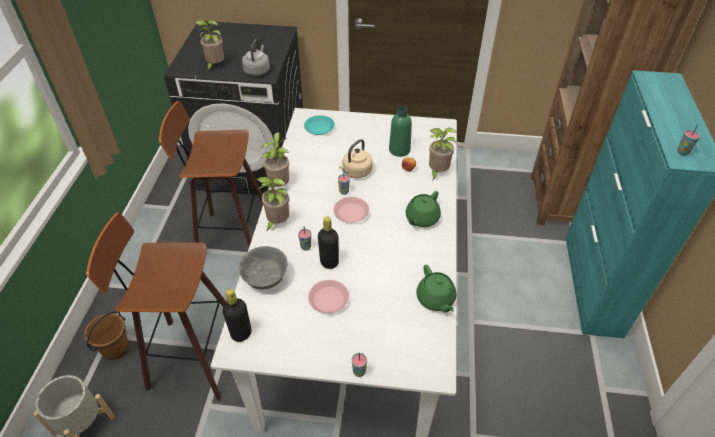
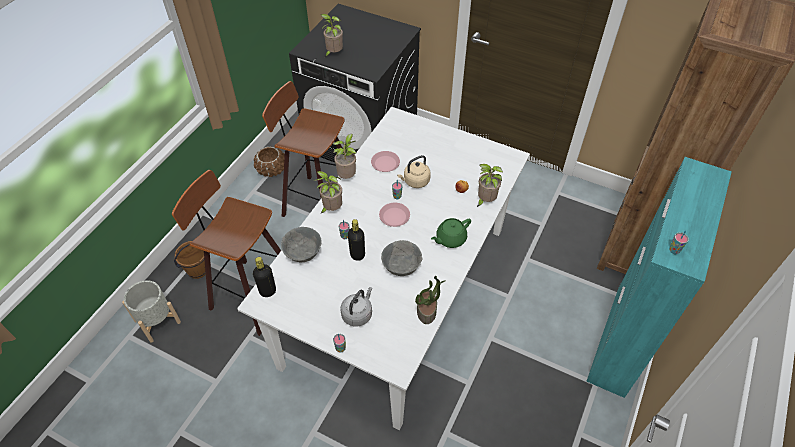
camera: 20 degrees right, 5 degrees up
grey kettle [242,39,270,76] -> grey kettle moved to [340,287,372,327]
turquoise plate [304,115,335,135] -> none
pink plate [308,280,349,314] -> pink plate moved to [371,151,400,172]
green bottle [389,106,412,157] -> none
green teapot [416,265,456,313] -> potted plant [415,276,446,324]
none -> brown planter [254,146,285,177]
none -> grey bowl [381,240,423,276]

